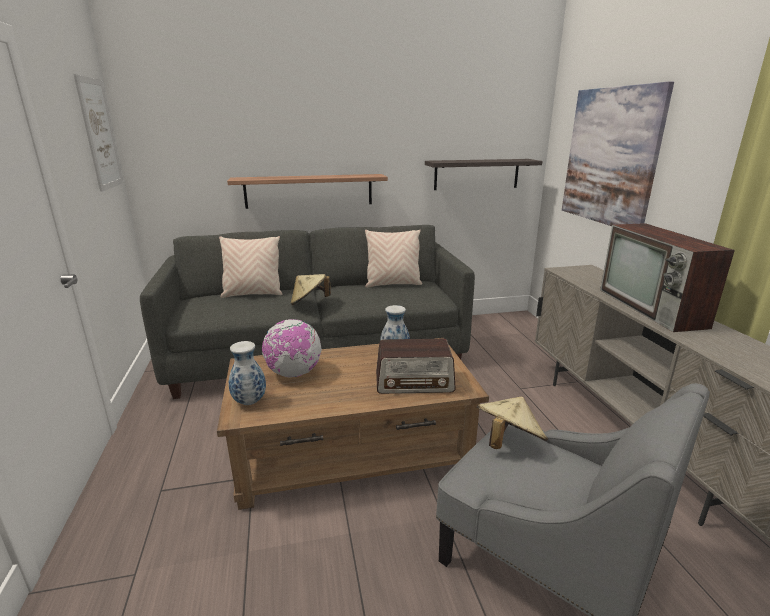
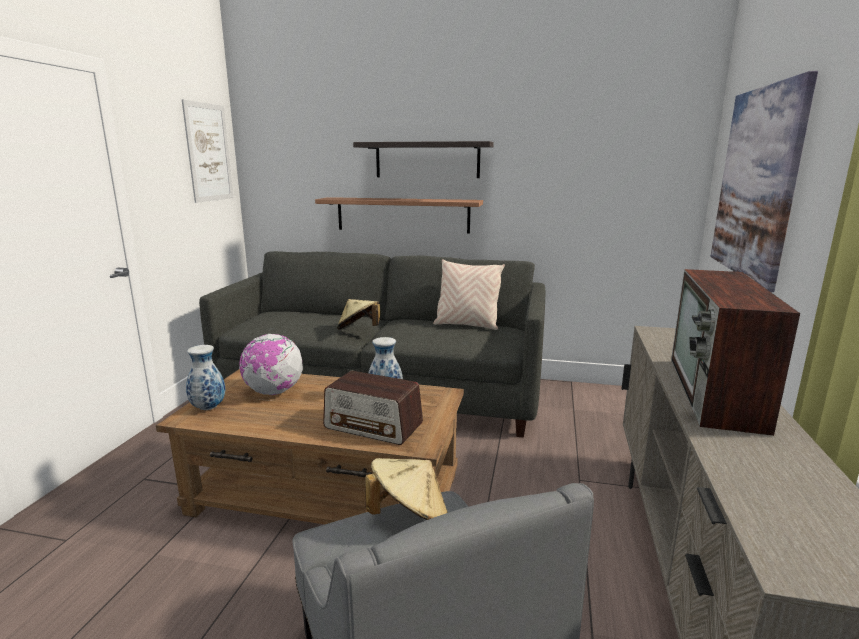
camera: 25 degrees right, 5 degrees down
beige pillow [219,236,282,298] -> none
shelf [425,159,542,190] -> shelf moved to [353,141,494,178]

